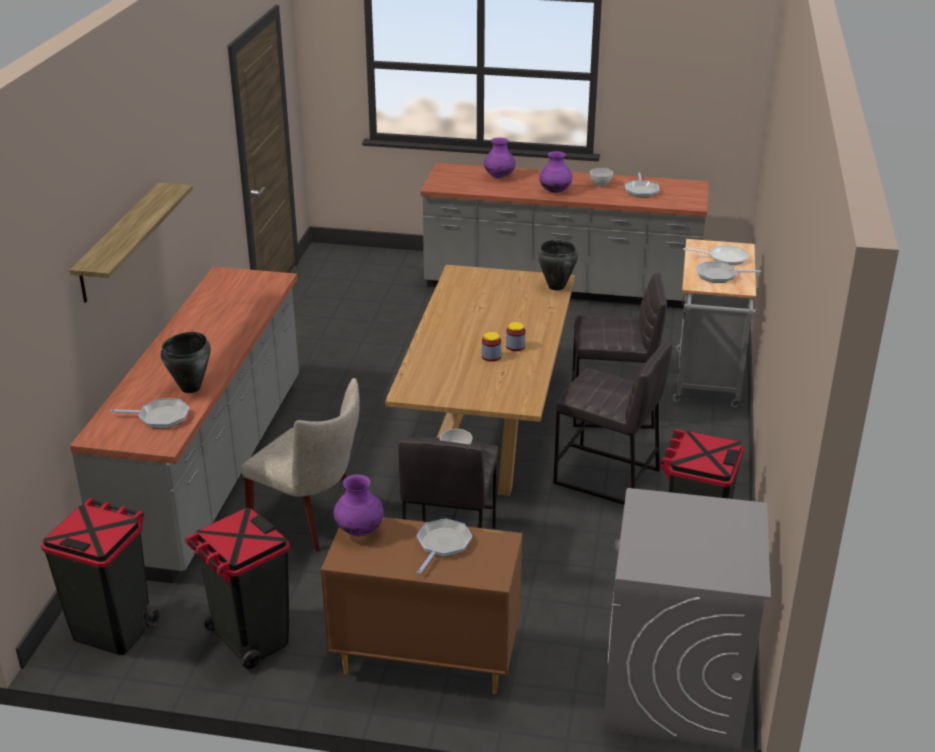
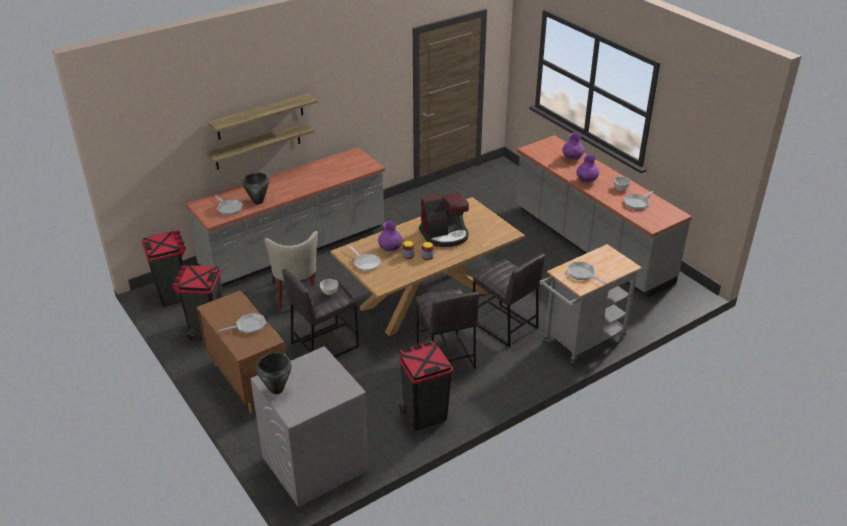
camera: 45 degrees right, 5 degrees up
purple vase [334,474,384,536] -> purple vase moved to [378,221,402,252]
black cooking pot [538,239,578,290] -> black cooking pot moved to [256,352,291,394]
frying pan [683,245,749,265] -> frying pan moved to [348,245,381,271]
none -> shelf [206,122,315,170]
none -> coffee machine [419,192,469,247]

